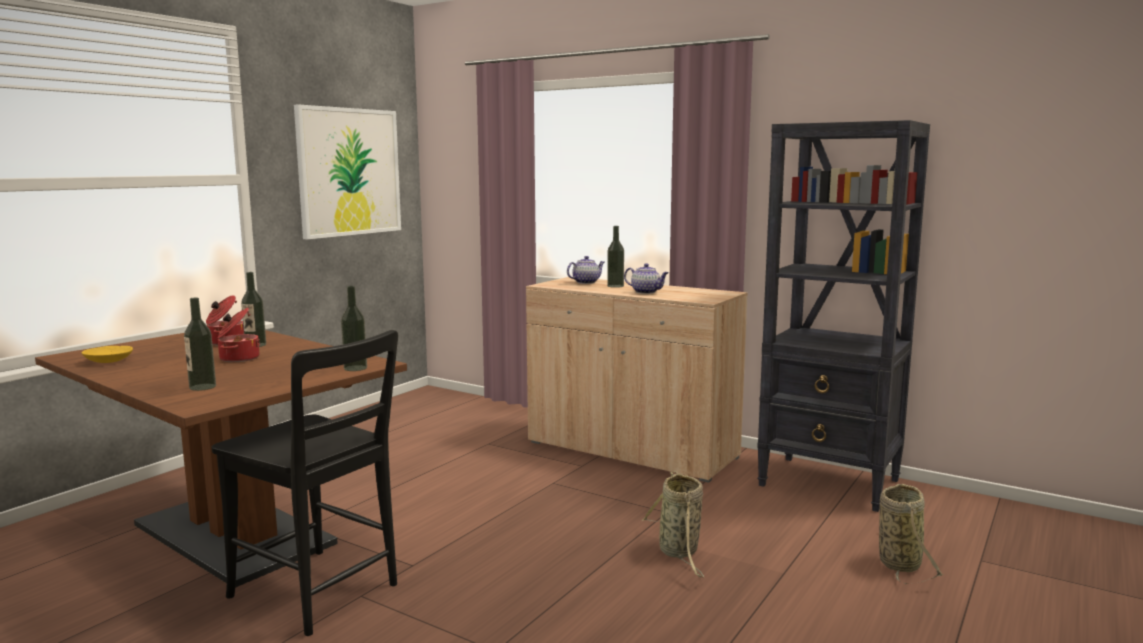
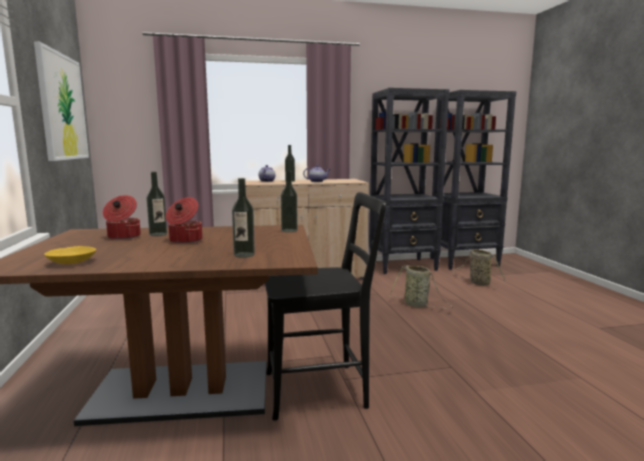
camera: 45 degrees left, 0 degrees up
none -> black bookcase [430,90,516,270]

